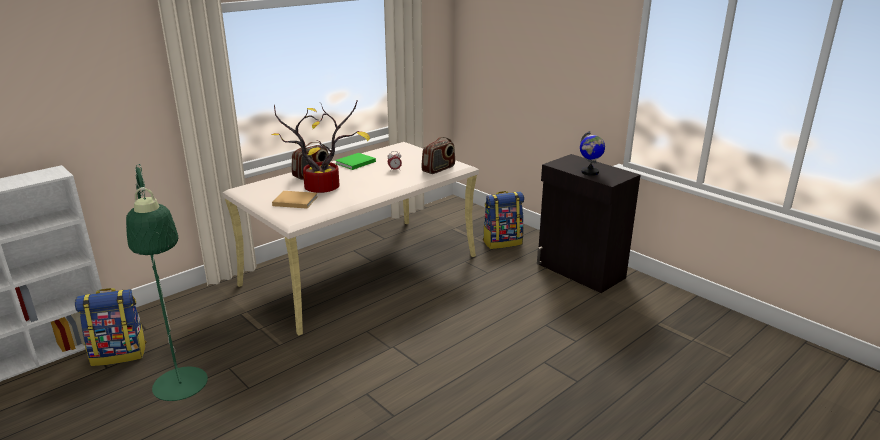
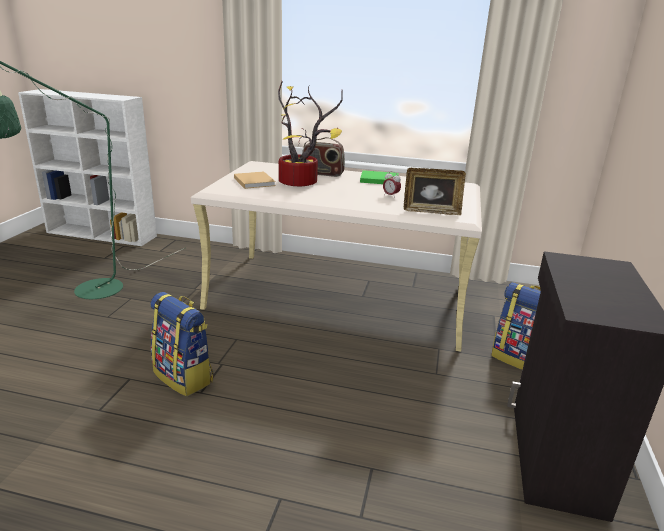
camera: 55 degrees right, 0 degrees up
backpack [75,288,146,366] -> backpack moved to [150,292,214,397]
radio [421,137,455,174] -> picture frame [404,168,466,215]
globe [580,131,605,176] -> none

